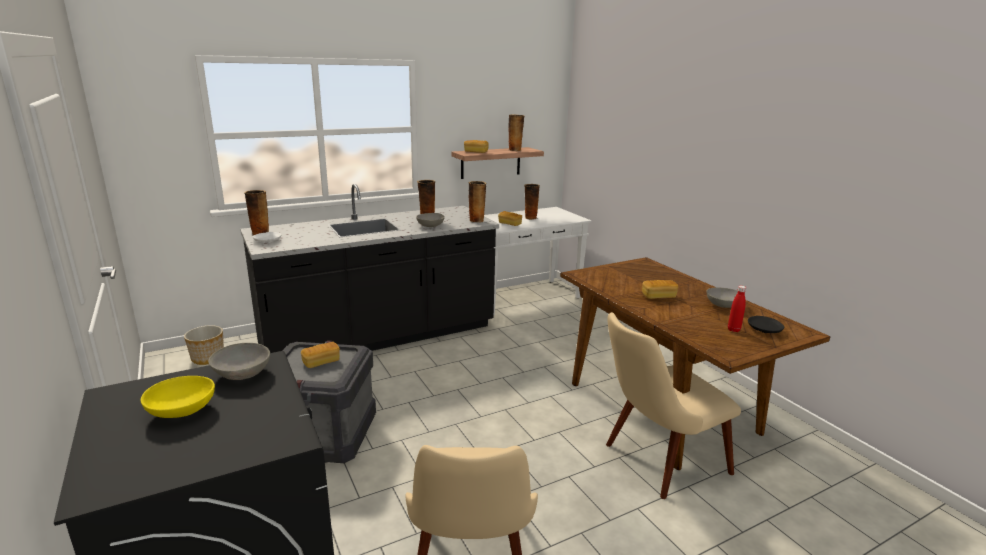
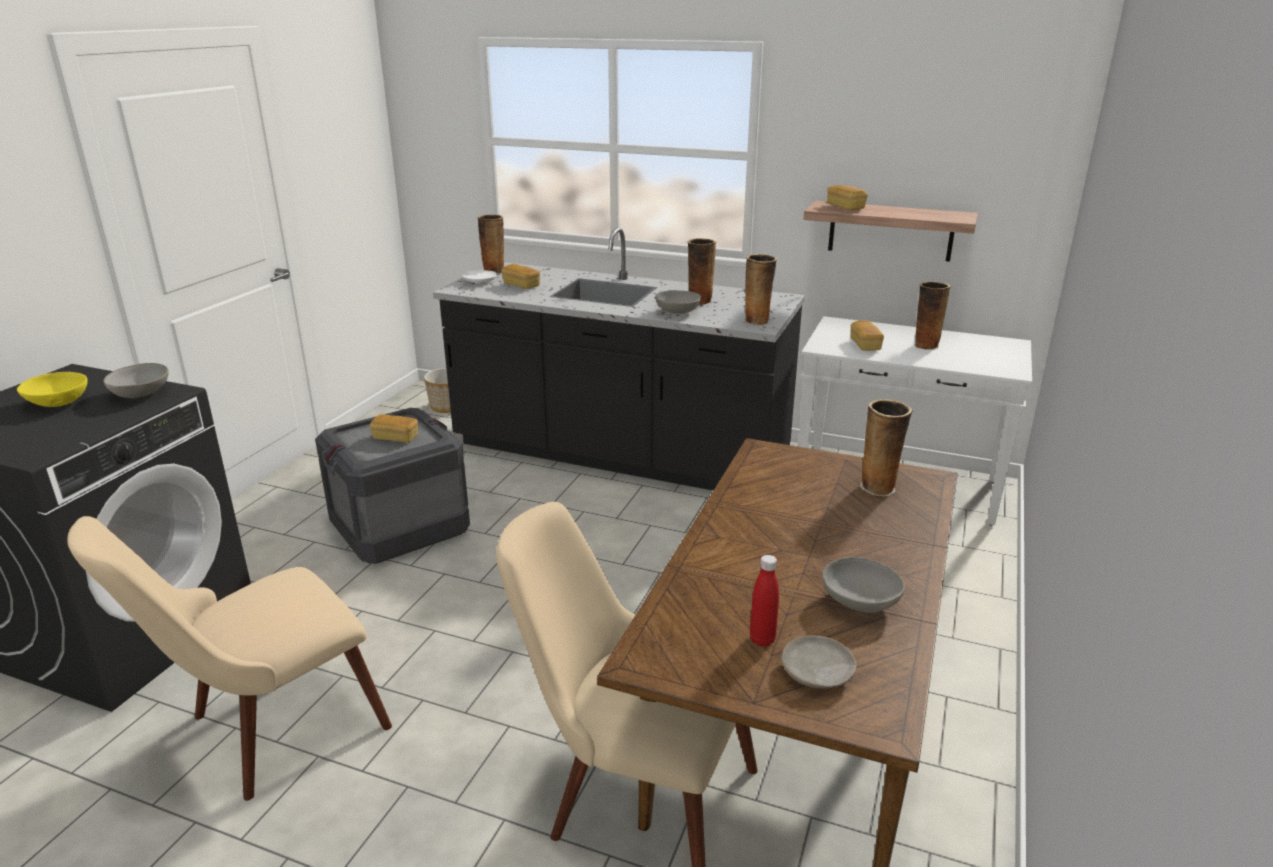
camera: 50 degrees right, 5 degrees up
vase [508,115,524,151] -> vase moved to [859,399,913,496]
bread [642,280,678,299] -> bread moved to [502,264,540,289]
black plate [748,316,784,333] -> beige plate [782,636,857,689]

